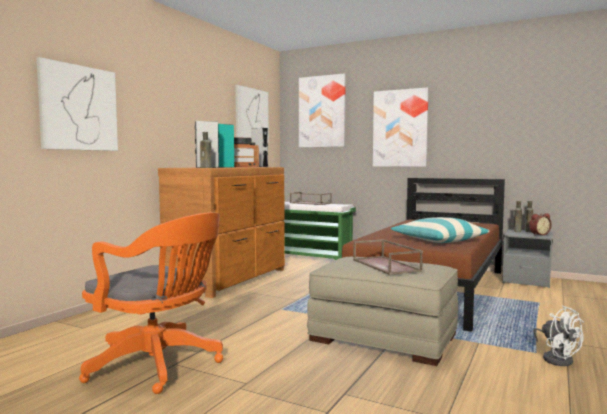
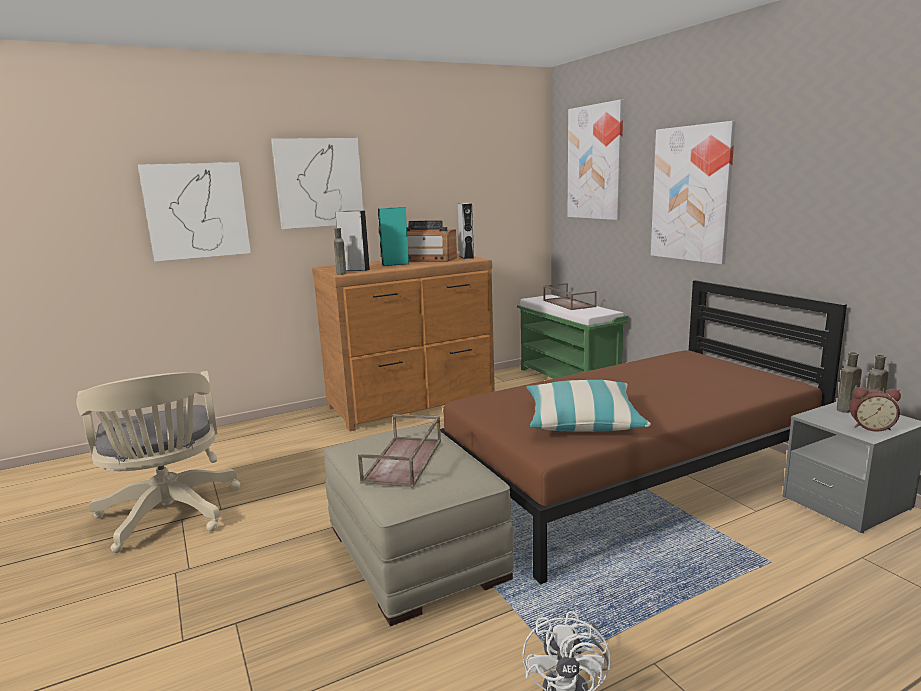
camera: 35 degrees right, 10 degrees up
orange office chair [79,213,223,394] -> beige office chair [76,371,240,553]
picture [235,85,269,143] -> picture moved to [271,138,364,229]

